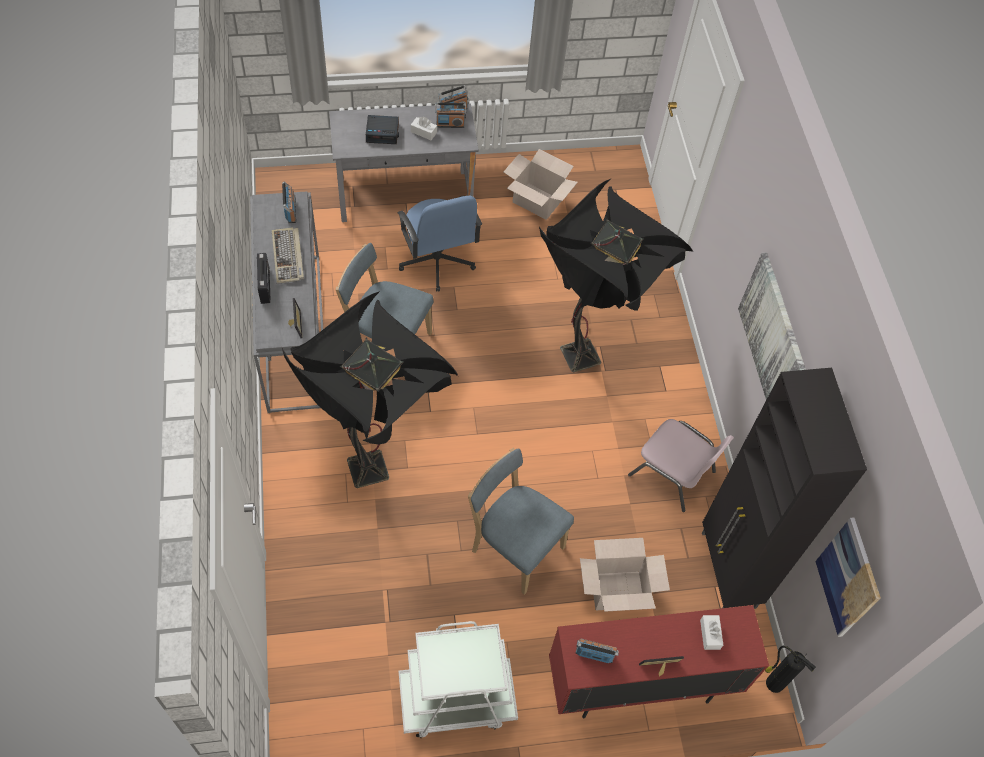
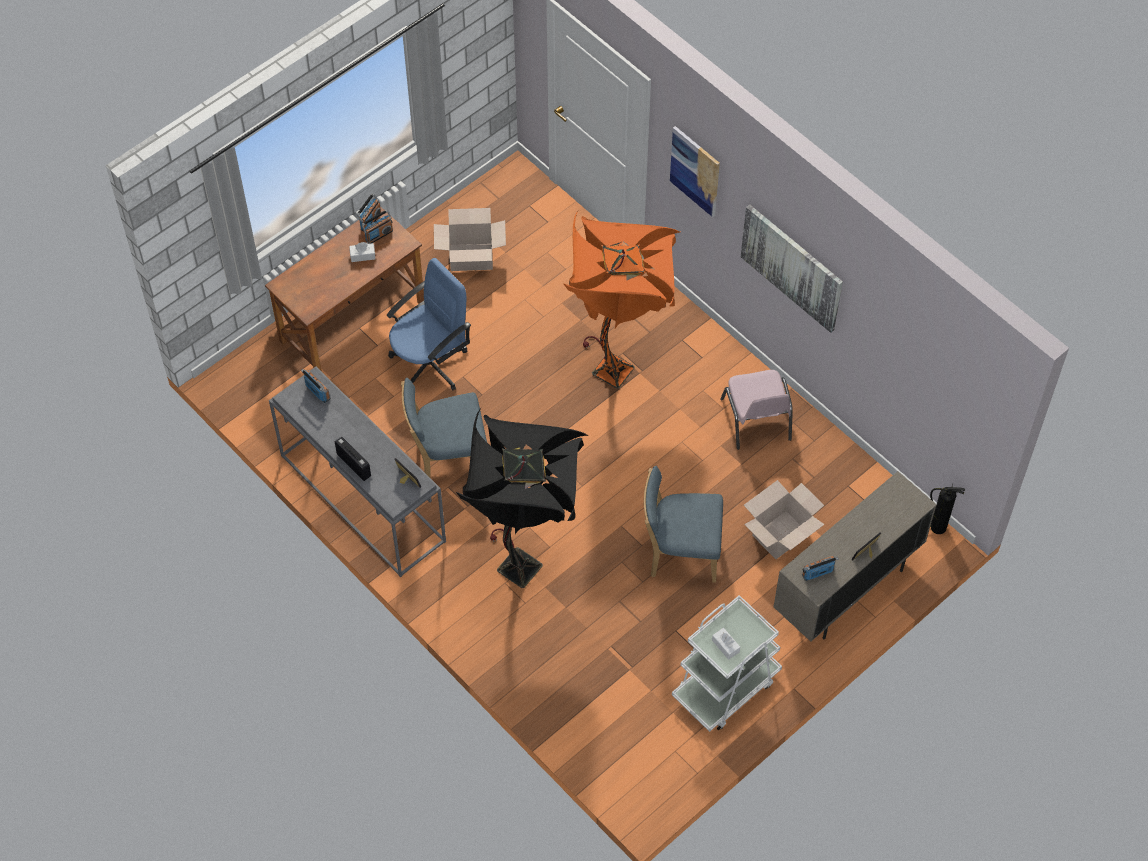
camera: 30 degrees left, 0 degrees up
keyboard [272,227,304,284] -> none
grey desk [329,103,479,222] -> brown desk [265,206,424,372]
alarm clock [366,115,399,144] -> none
blue office chair [397,196,482,292] -> blue office chair turned 75 degrees counterclockwise [387,258,471,390]
black floor lamp [539,179,694,372] -> orange floor lamp [563,211,680,388]
red cabinet [549,605,769,718] -> beige cabinet [773,471,937,642]
pink chair [628,419,734,512] -> pink chair turned 75 degrees clockwise [720,370,793,450]
white tissue box [700,615,723,650] -> white tissue box moved to [712,628,740,660]
black cabinet [702,368,867,609] -> none
picture [815,517,881,637] -> picture moved to [670,126,720,217]

